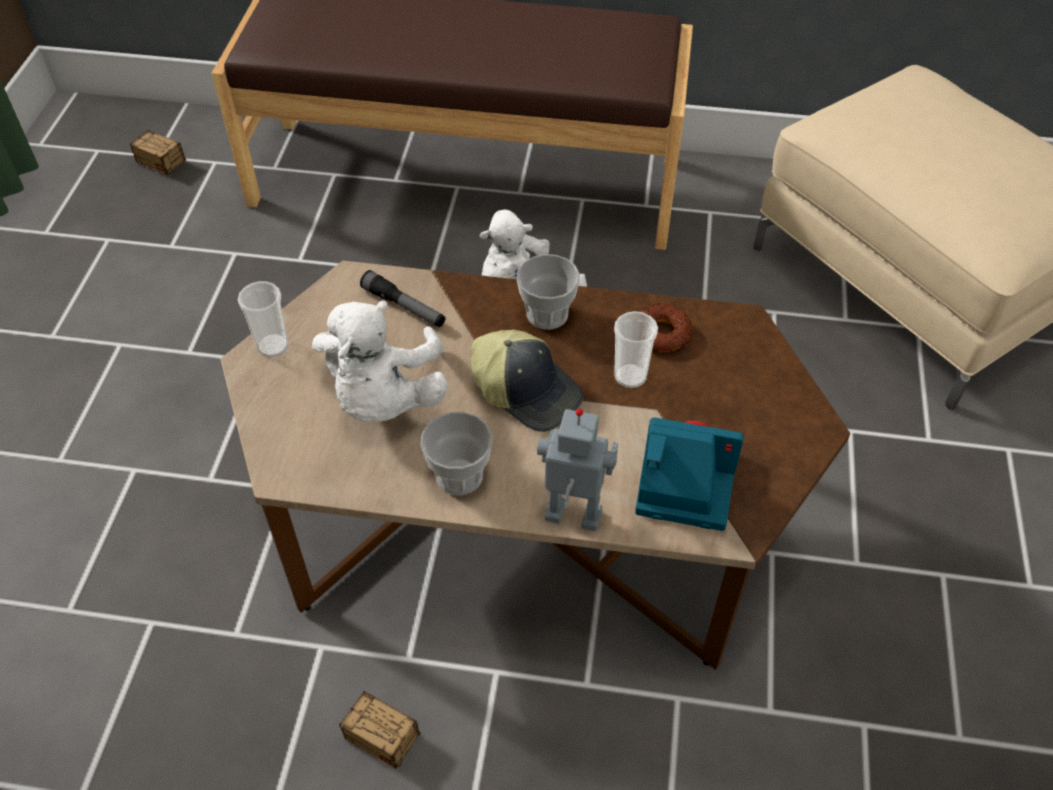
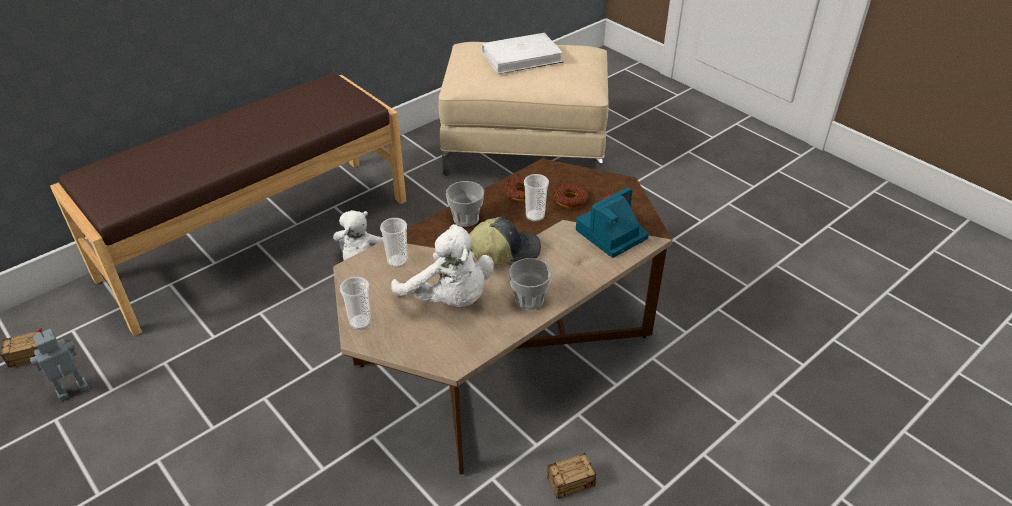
camera: 50 degrees left, 10 degrees down
flashlight [360,270,445,327] -> cup [380,218,408,268]
toy robot [537,409,618,531] -> toy robot moved to [30,328,89,401]
none -> white book [481,33,564,74]
none -> donut [553,183,588,208]

